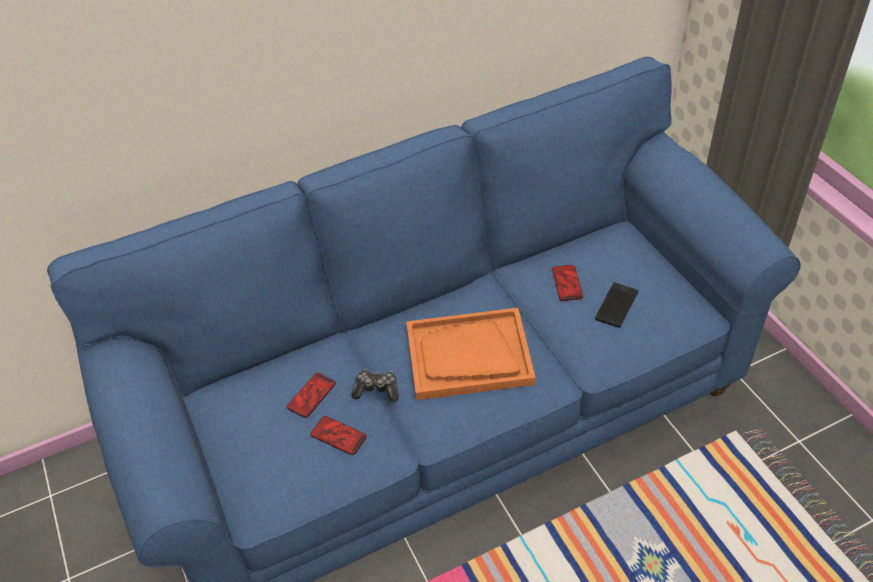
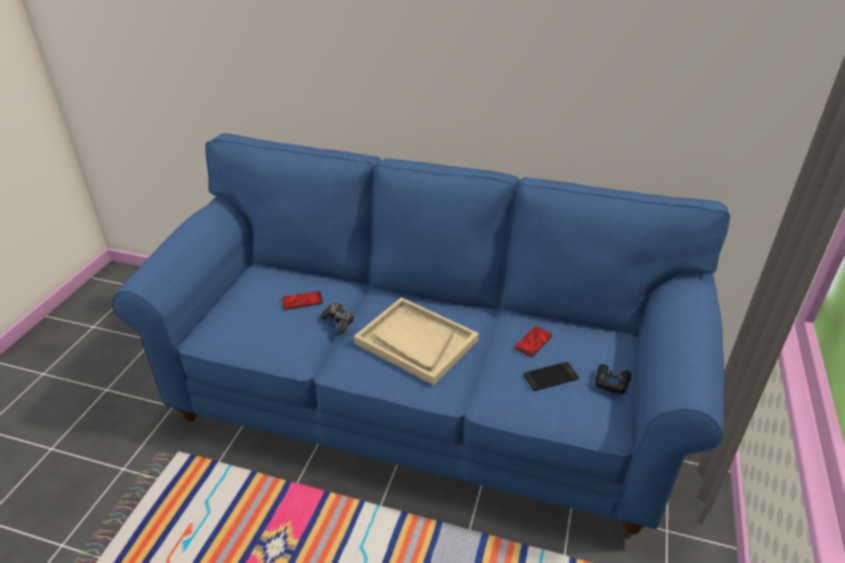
camera: 40 degrees right, 10 degrees down
phone [310,416,367,455] -> none
orange tray [407,308,536,400] -> beige tray [354,297,479,385]
none -> black game controller [595,364,631,394]

